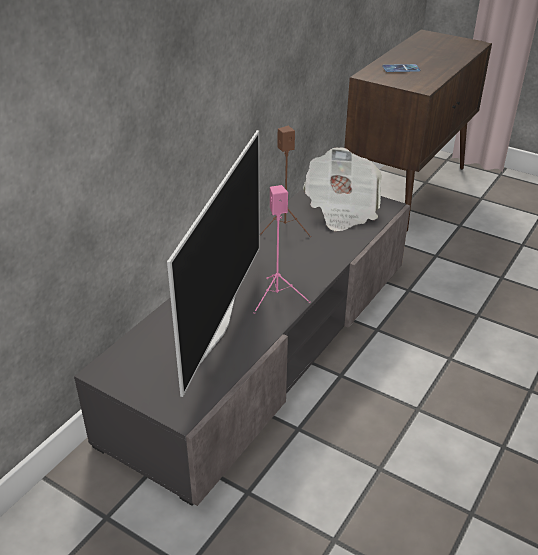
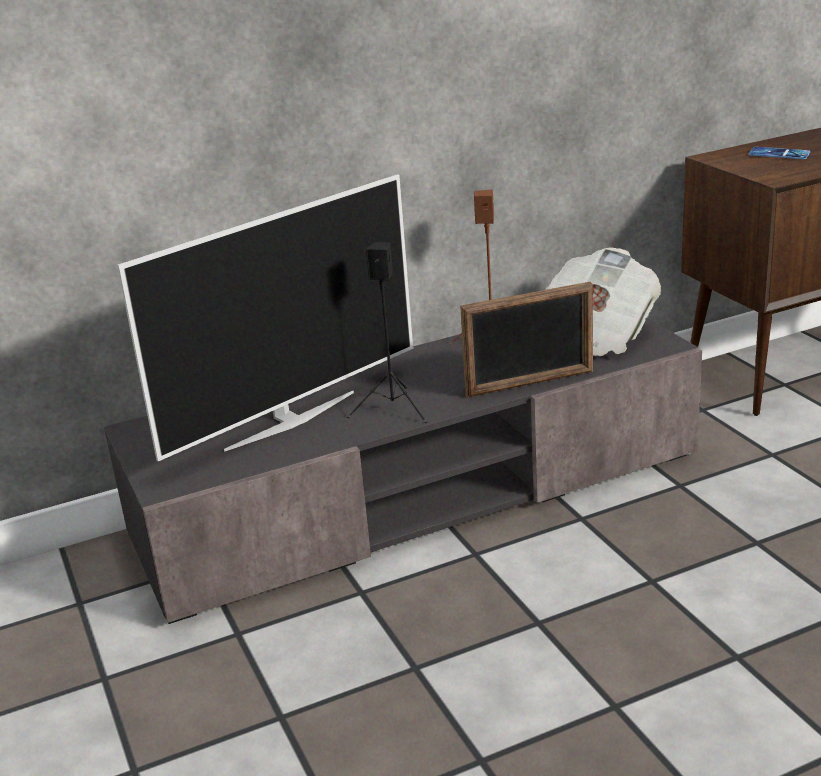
camera: 35 degrees right, 10 degrees down
pink speaker [254,185,310,314] -> black speaker [347,242,427,423]
none -> picture frame [460,282,593,398]

